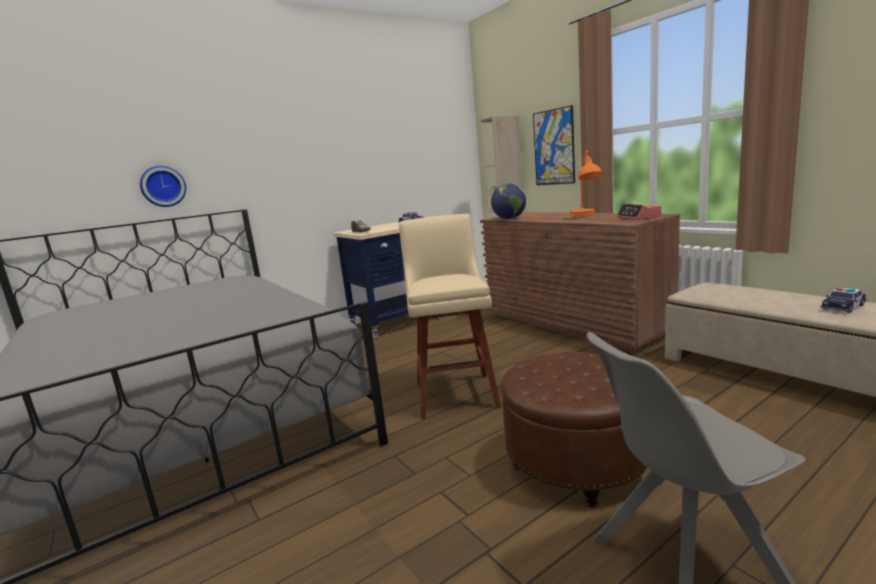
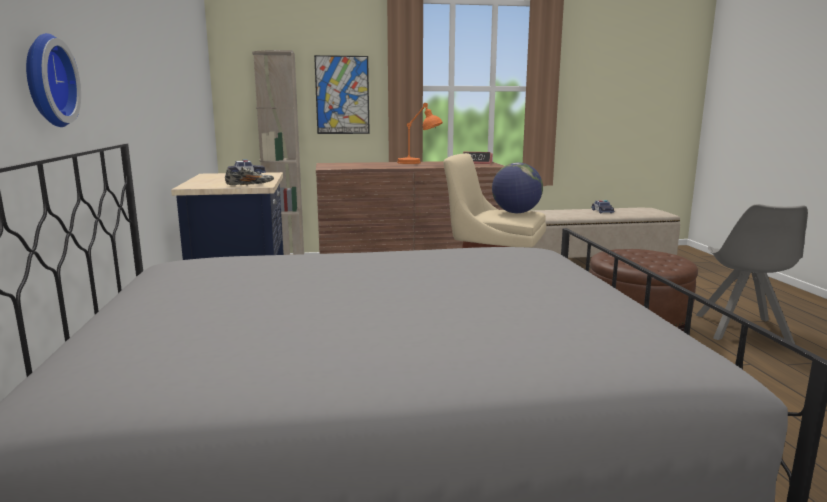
camera: 65 degrees left, 0 degrees up
globe [491,184,526,219] -> globe moved to [492,163,543,213]

